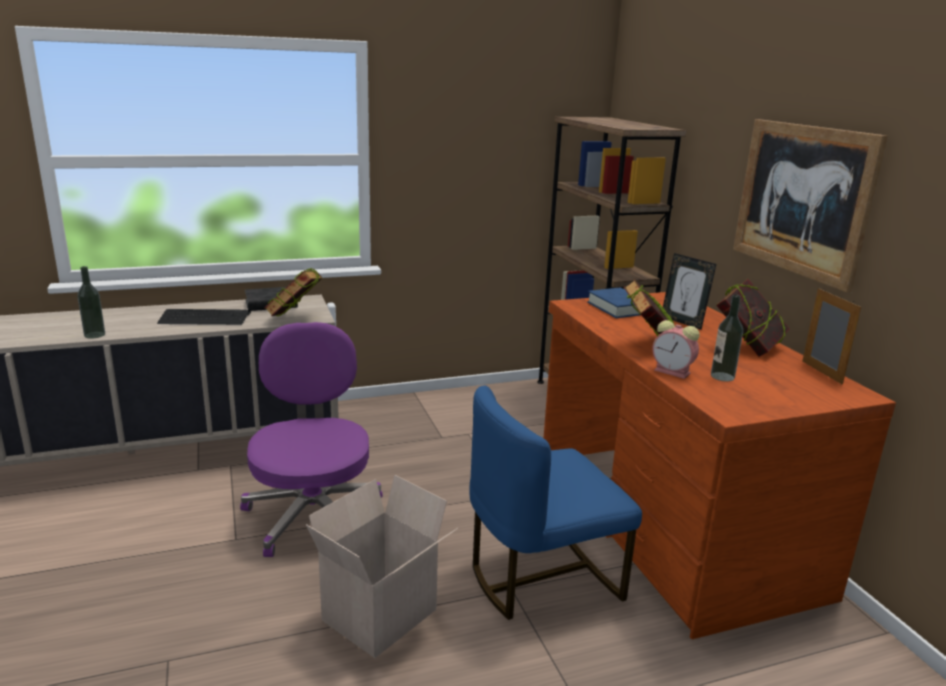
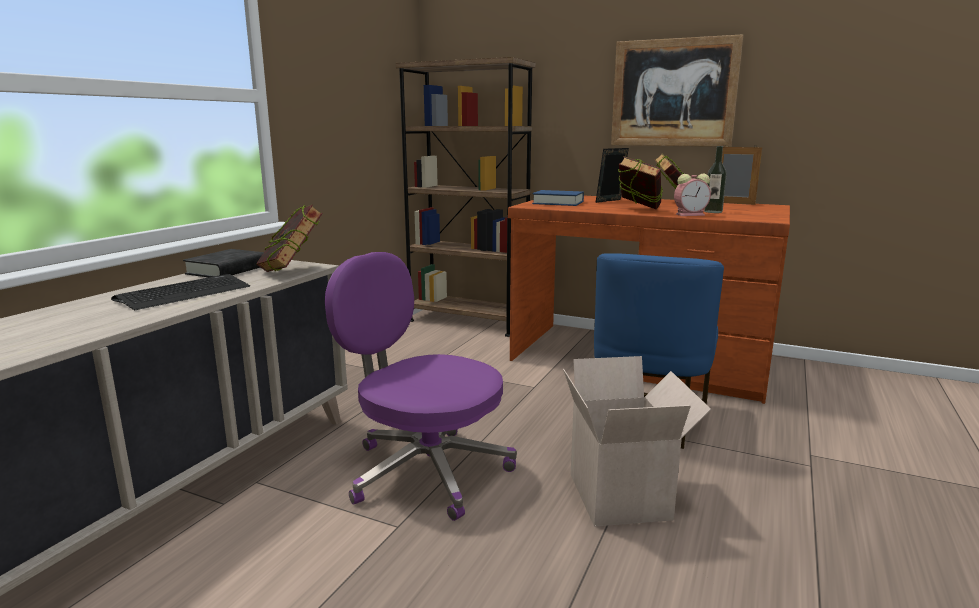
camera: 45 degrees left, 5 degrees down
bottle [77,266,105,339] -> none
picture frame [663,253,716,330] -> picture frame turned 135 degrees clockwise [595,148,629,203]

